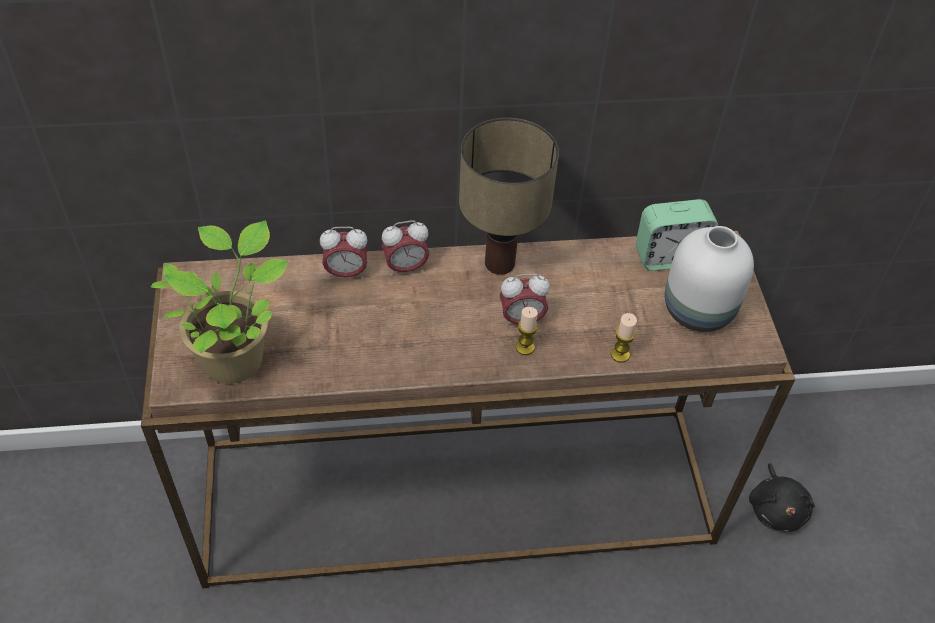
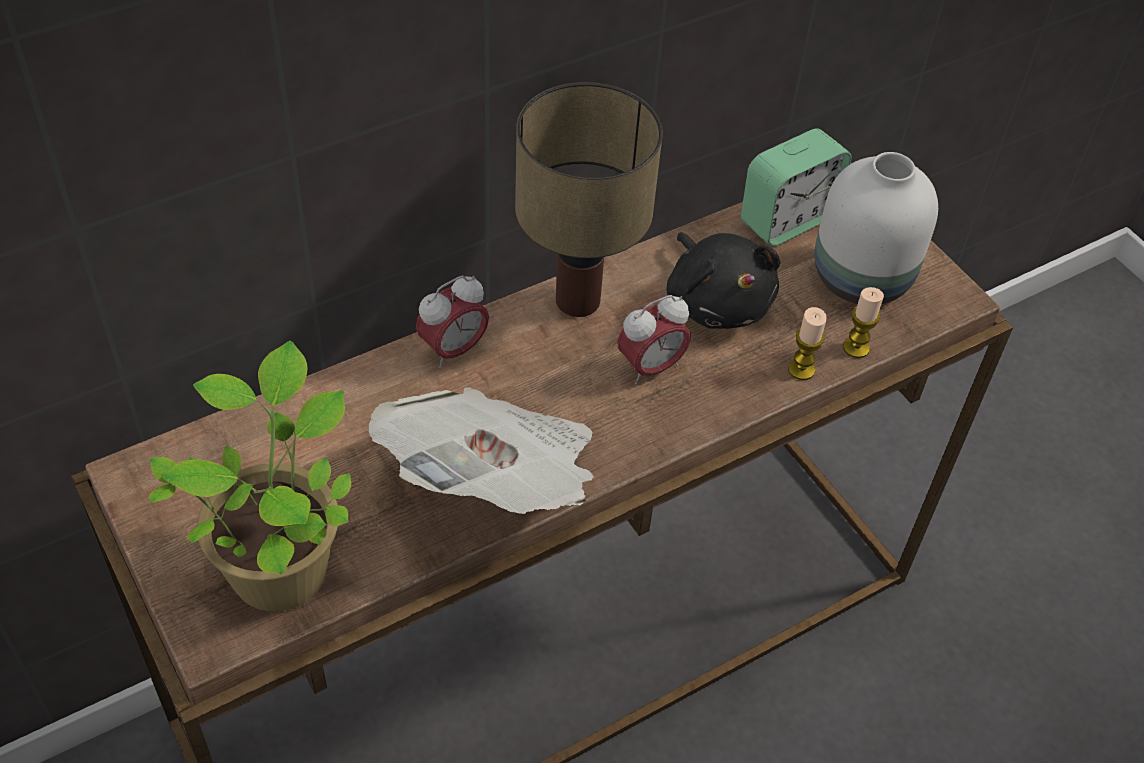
camera: 25 degrees left, 0 degrees up
alarm clock [320,227,368,279] -> none
candle [516,307,538,355] -> candle moved to [843,287,884,358]
black plush toy [749,463,815,532] -> black plush toy moved to [667,232,780,329]
none -> newspaper [369,387,594,514]

